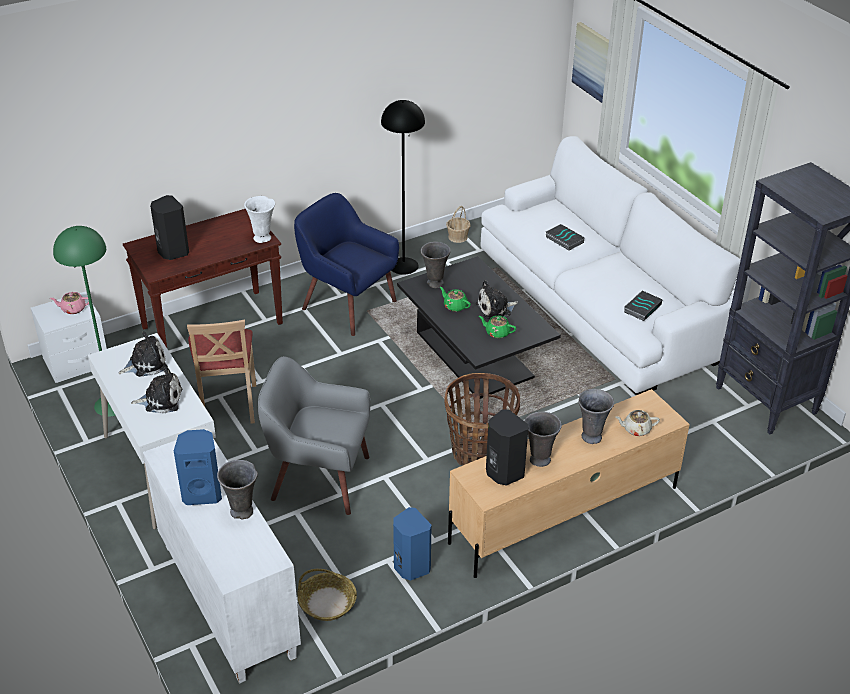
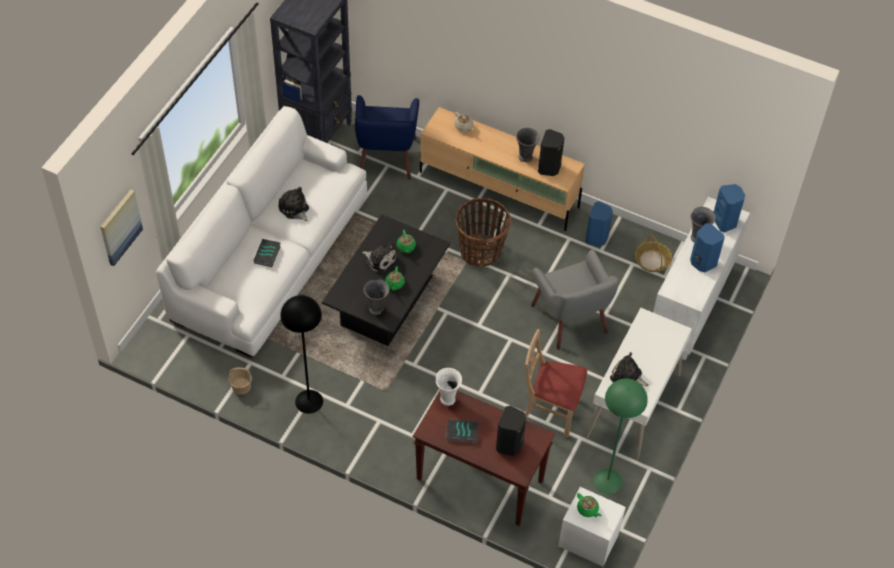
camera: 125 degrees left, 15 degrees up
pink teapot [50,292,89,314] -> green teapot [577,493,602,517]
plush toy [131,367,182,414] -> plush toy moved to [278,187,309,221]
beige chair [187,320,256,424] -> beige chair turned 120 degrees counterclockwise [525,329,587,438]
blue armchair [294,193,399,336] -> blue armchair moved to [355,95,419,179]
grey vase [579,389,614,444] -> none
book [624,290,662,321] -> book moved to [446,419,479,443]
none -> blue speaker [714,184,745,233]

